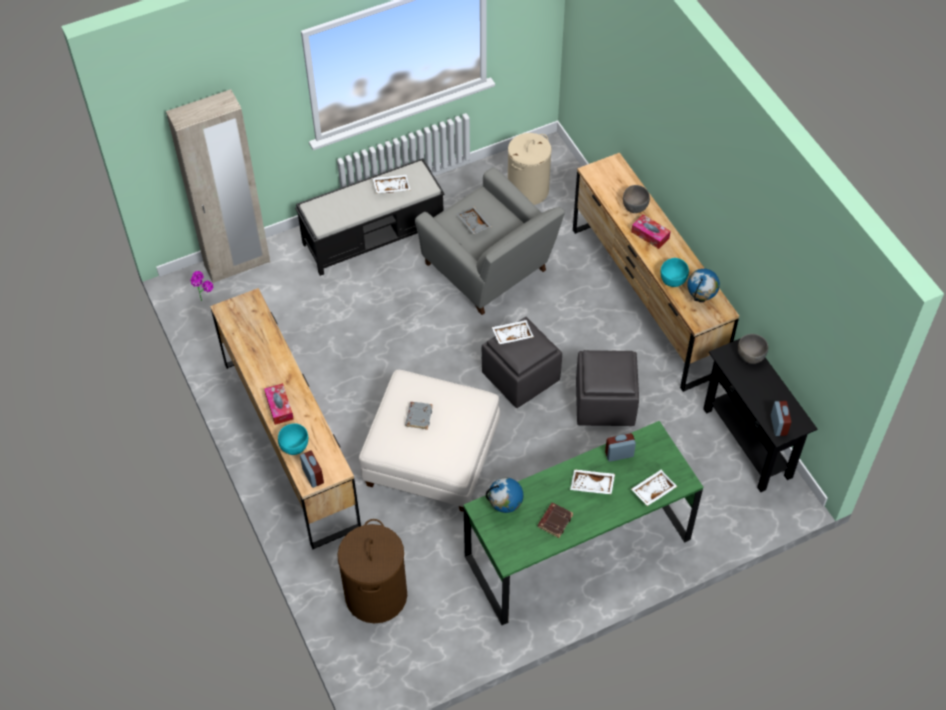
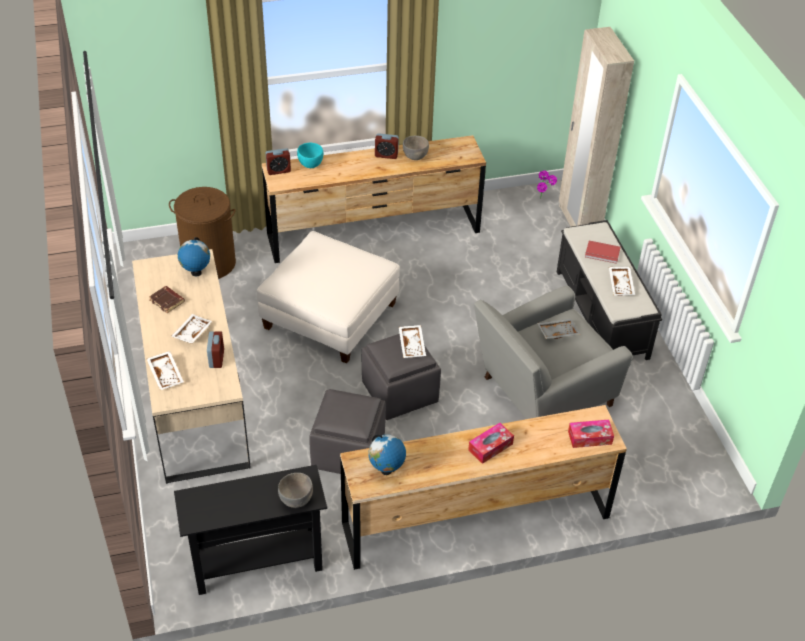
camera: 100 degrees right, 10 degrees down
tissue box [264,383,294,425] -> tissue box moved to [568,420,614,448]
grey book [405,402,433,430] -> none
green desk [463,421,703,625] -> beige desk [132,249,251,484]
beige laundry basket [508,133,552,205] -> none
grey bowl [623,185,650,213] -> grey bowl moved to [403,136,429,160]
turquoise bowl [661,258,689,287] -> none
alarm clock [771,401,791,436] -> alarm clock moved to [375,133,399,159]
none -> red book [585,241,621,264]

